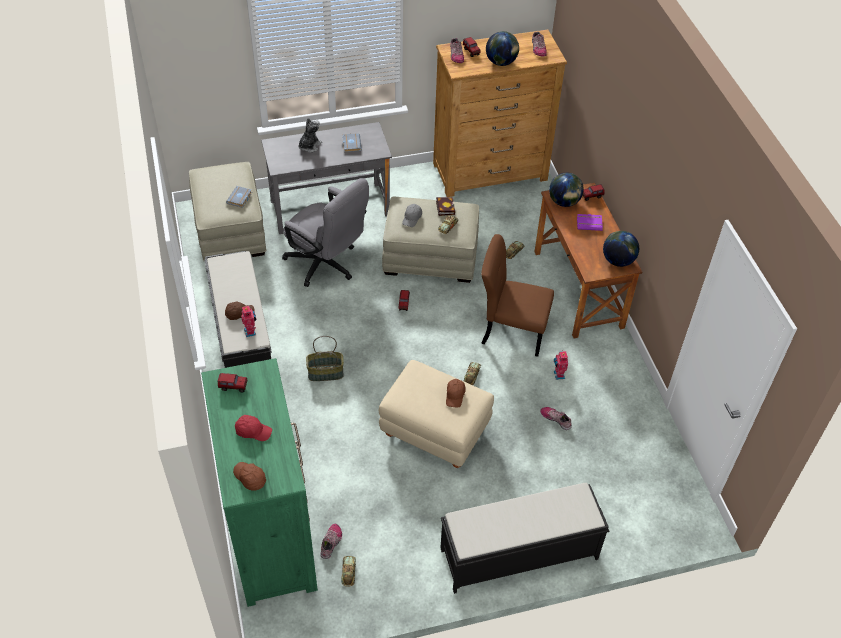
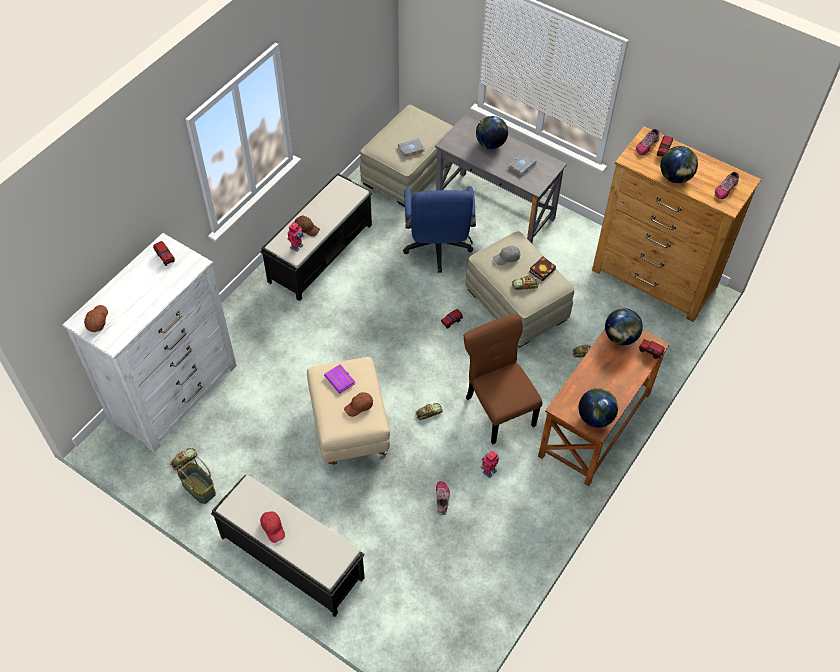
camera: 50 degrees right, 5 degrees up
green dresser [201,358,318,607] -> white dresser [63,233,237,453]
red cap [235,415,272,441] -> red cap moved to [260,511,285,543]
grey office chair [282,178,369,287] -> blue office chair [403,186,476,273]
plush toy [299,118,322,152] -> globe [476,116,508,149]
basket [306,336,344,381] -> basket moved to [177,455,216,504]
shoe [320,524,342,559] -> none
purple book [577,214,603,231] -> purple book moved to [324,365,355,393]

